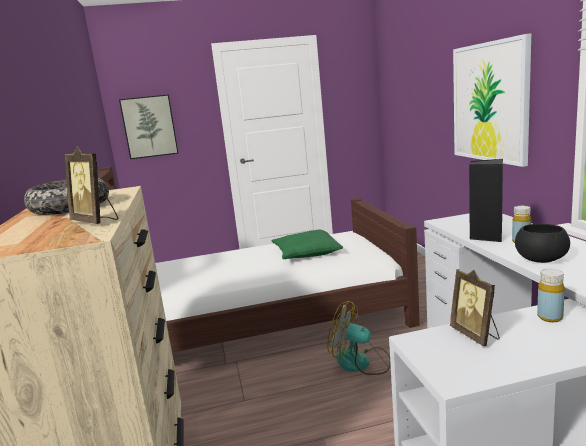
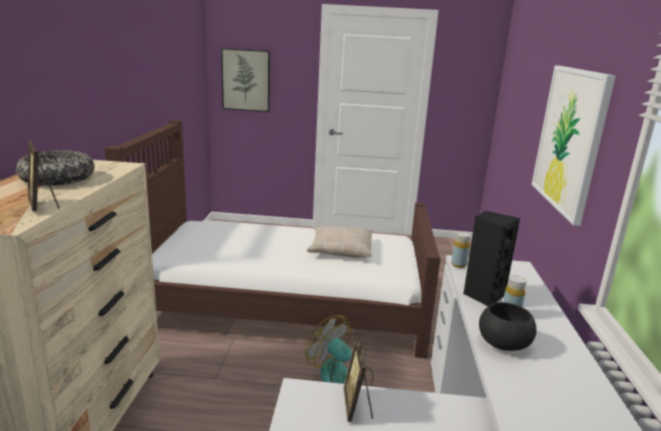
camera: 15 degrees right, 5 degrees up
green pillow [272,229,343,259] -> beige pillow [307,226,372,258]
yellow bottle [537,269,565,322] -> yellow bottle moved to [451,232,471,268]

